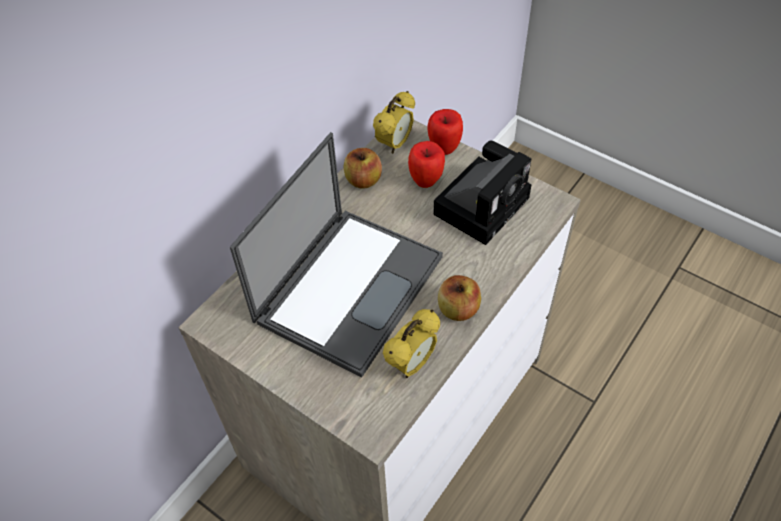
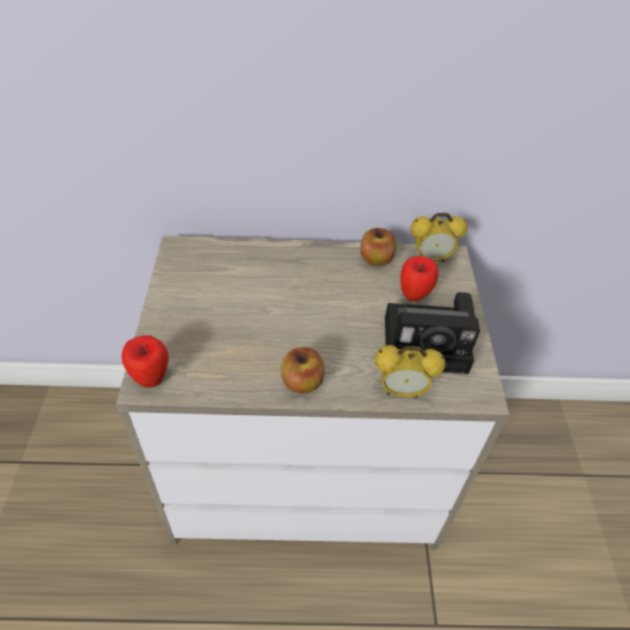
camera: 50 degrees right, 5 degrees down
laptop [230,132,443,378] -> none
alarm clock [383,309,440,378] -> alarm clock moved to [375,345,445,398]
apple [427,109,463,155] -> apple moved to [122,335,169,388]

